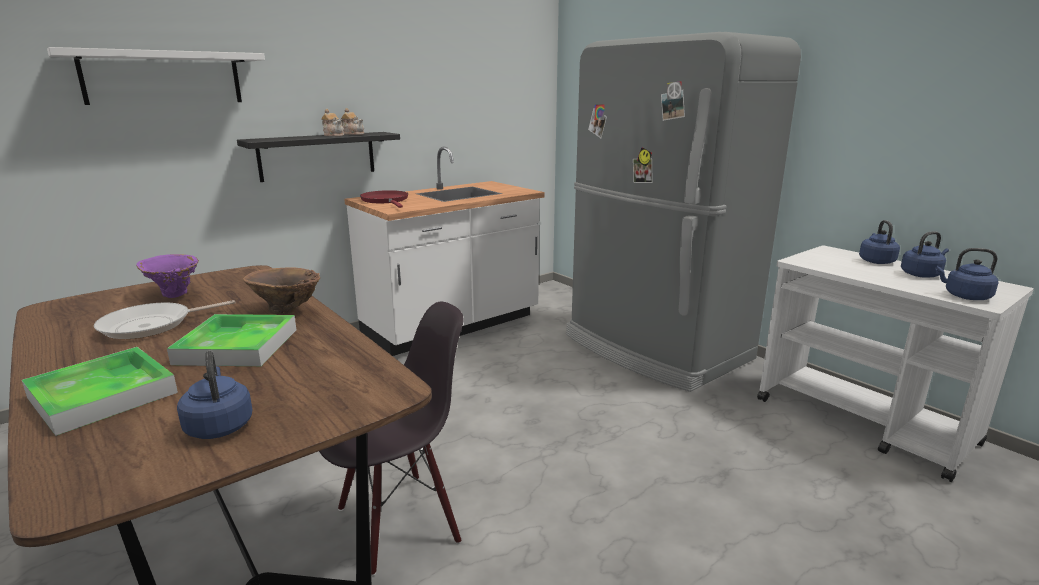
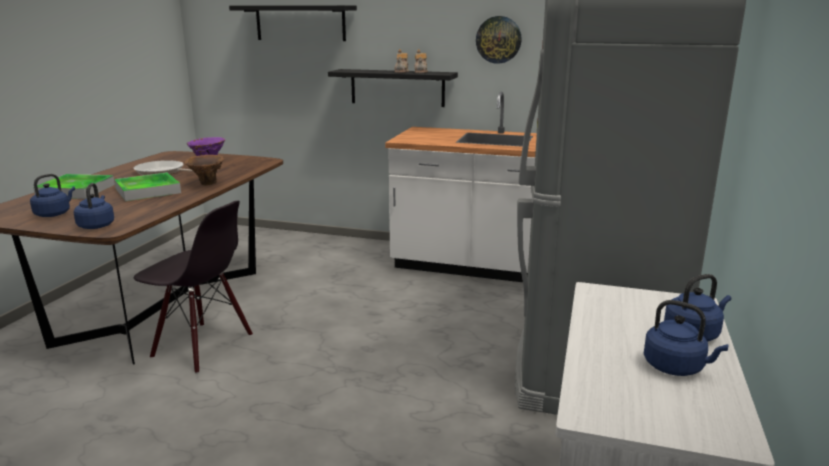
camera: 55 degrees right, 0 degrees up
white shelf [47,47,265,105] -> black shelf [229,5,357,41]
red frying pan [360,190,408,208] -> none
blue kettle [936,248,998,300] -> blue kettle moved to [74,183,114,229]
none -> wall clock [476,16,522,64]

